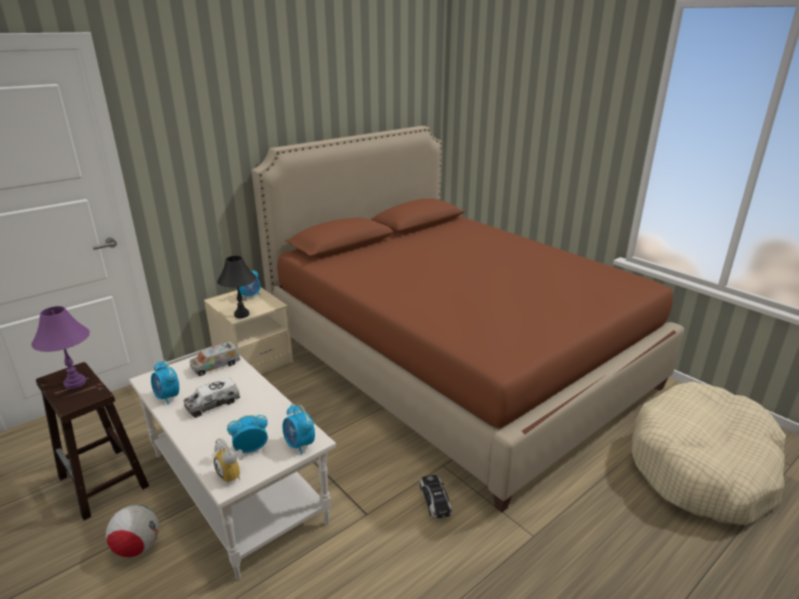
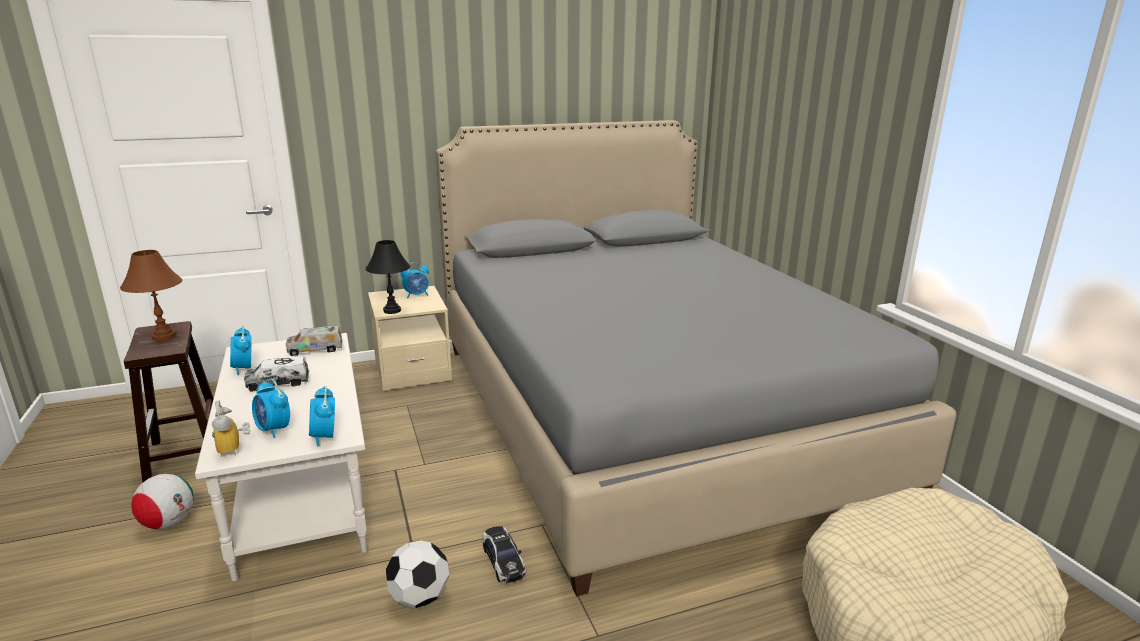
camera: 20 degrees right, 5 degrees down
purple table lamp [31,306,90,389] -> brown table lamp [120,250,182,341]
alarm clock [227,415,268,453] -> alarm clock turned 135 degrees counterclockwise [252,379,290,438]
brown bed [252,126,684,512] -> grey bed [436,120,956,596]
toy car [420,475,452,519] -> toy car turned 150 degrees clockwise [483,526,526,583]
none -> football [386,540,449,608]

